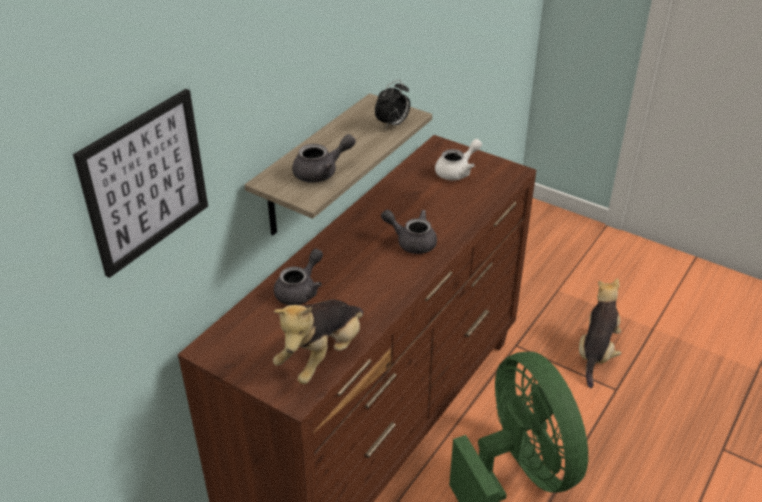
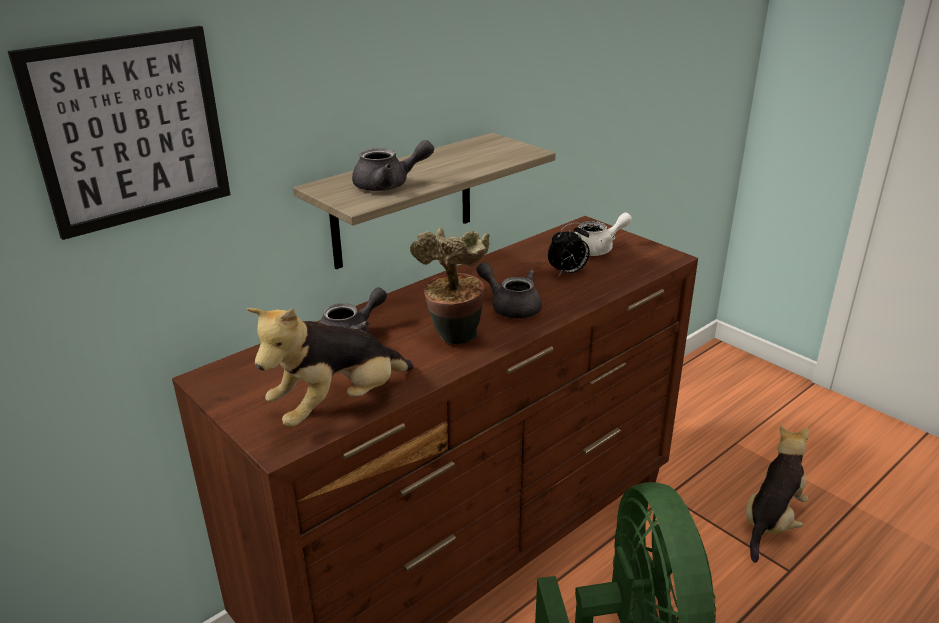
camera: 15 degrees right, 10 degrees down
alarm clock [375,80,410,130] -> alarm clock moved to [548,222,590,277]
none -> potted plant [410,228,490,344]

